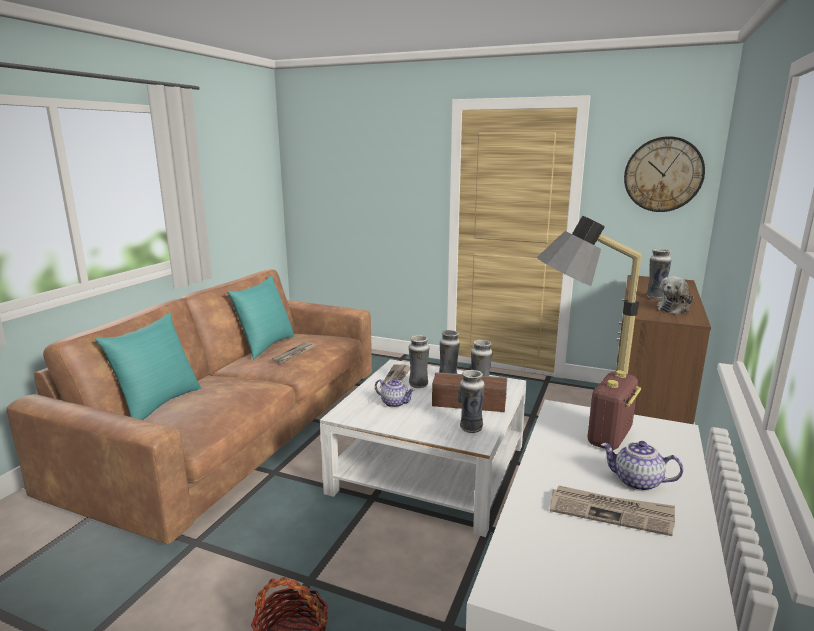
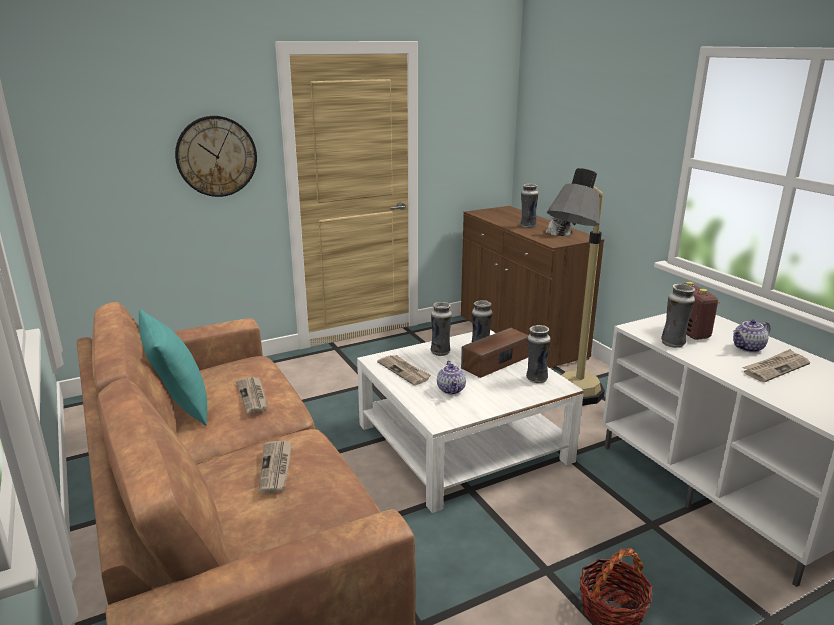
camera: 50 degrees left, 5 degrees up
turquoise pillow [95,312,201,420] -> none
teapot [375,378,415,408] -> teapot turned 105 degrees clockwise [437,361,466,394]
vase [409,335,429,388] -> vase moved to [661,284,695,348]
wall clock [624,136,705,212] -> wall clock moved to [175,116,257,197]
none -> newspaper [259,440,292,493]

